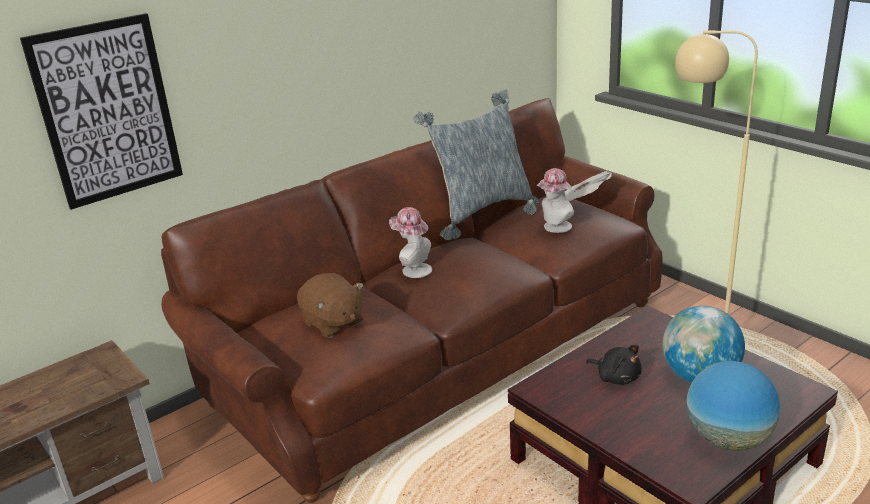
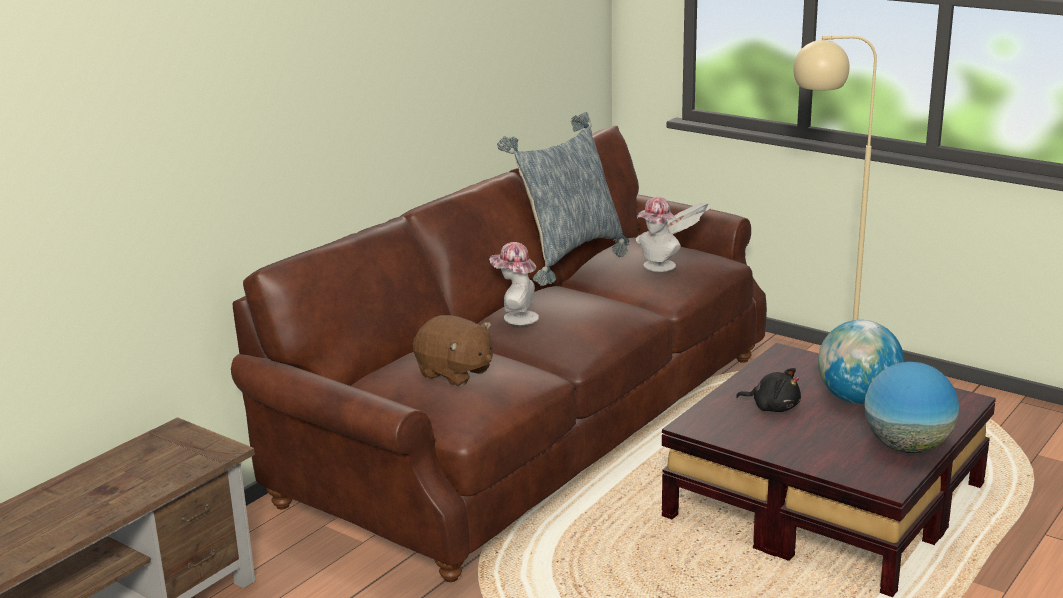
camera: 15 degrees left, 5 degrees down
picture [20,13,183,210] -> none

